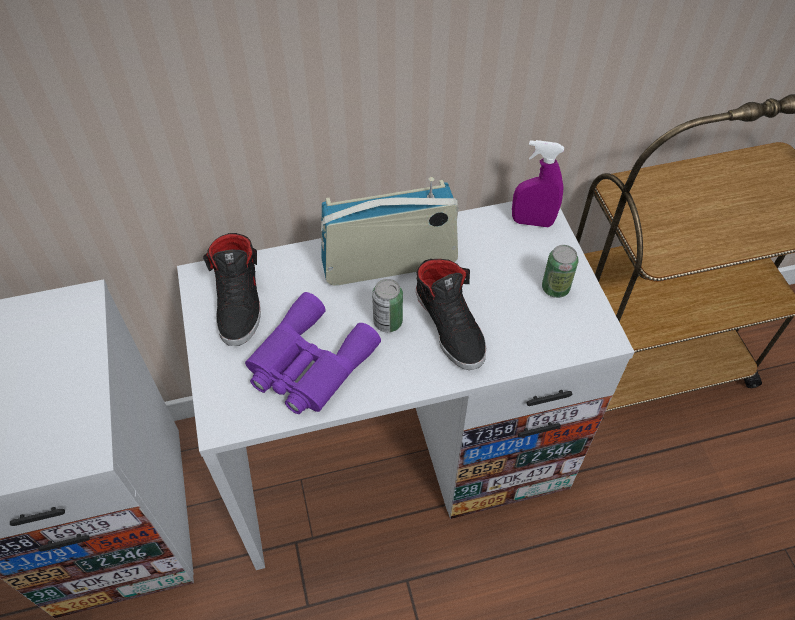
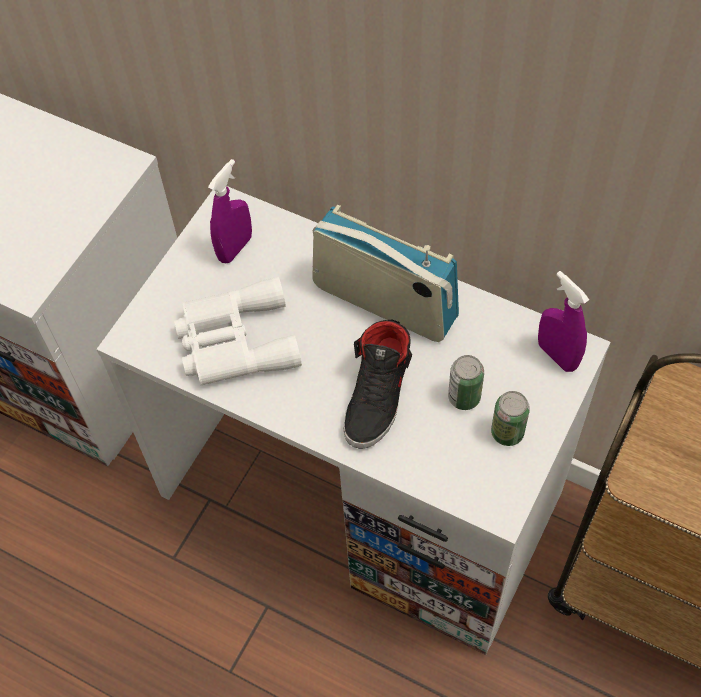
camera: 45 degrees right, 5 degrees up
black shoe [203,233,261,346] -> purple spray bottle [208,159,252,263]
purple binoculars [245,292,381,414] -> white binoculars [174,277,302,385]
can [372,279,403,332] -> can moved to [448,355,484,410]

